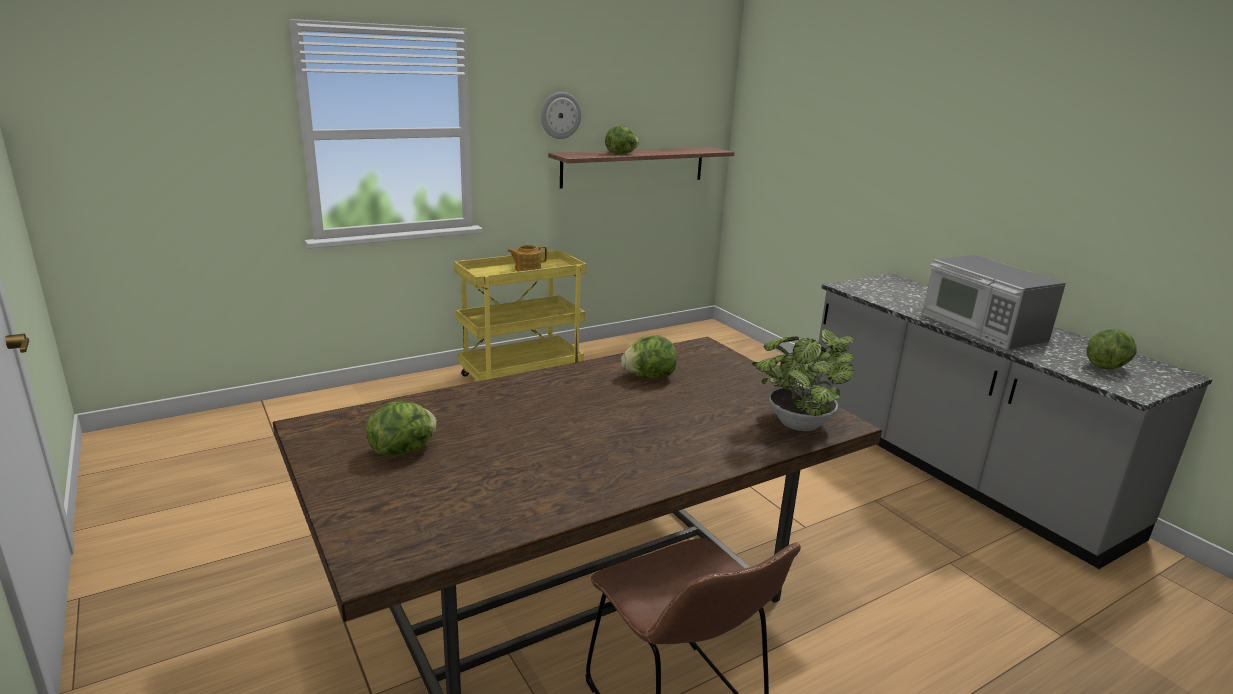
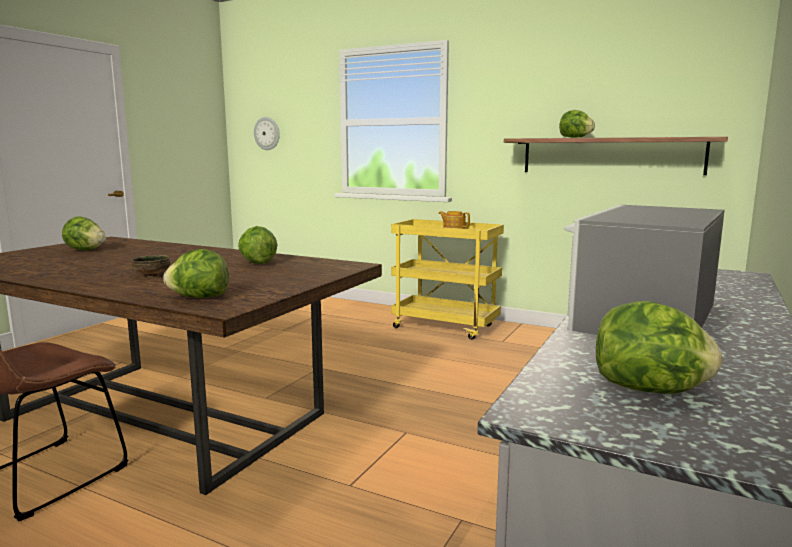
camera: 60 degrees right, 10 degrees down
wall clock [541,92,581,139] -> wall clock moved to [254,117,280,150]
potted plant [752,329,854,431] -> lettuce [163,249,229,298]
none -> bowl [131,255,170,277]

